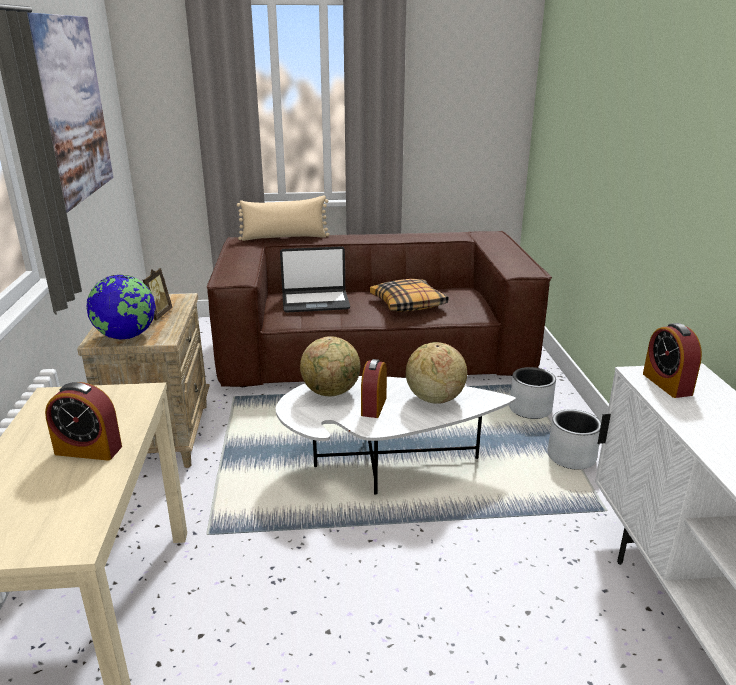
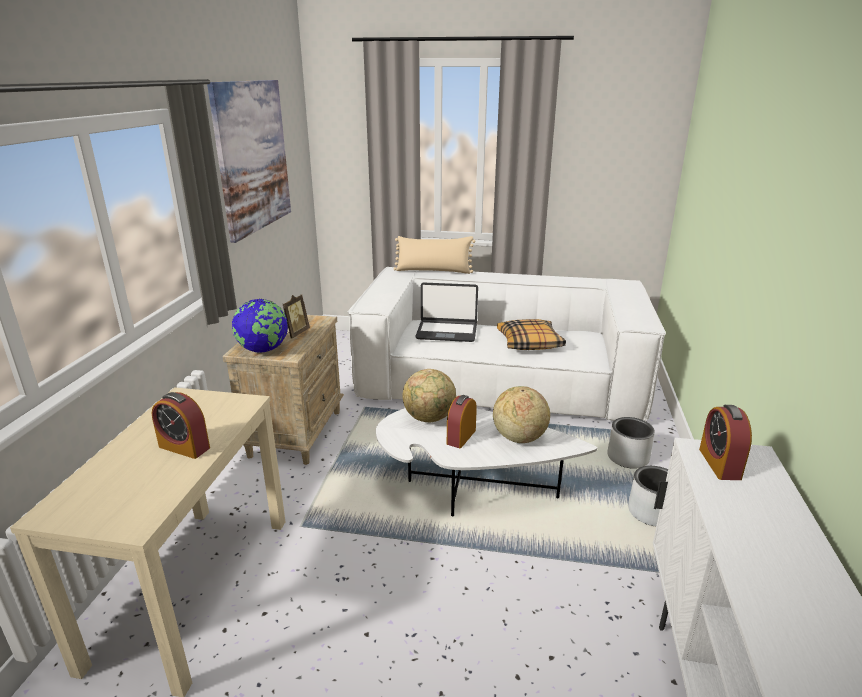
camera: 15 degrees right, 0 degrees up
brown sofa [207,231,552,387] -> white sofa [348,267,666,421]

